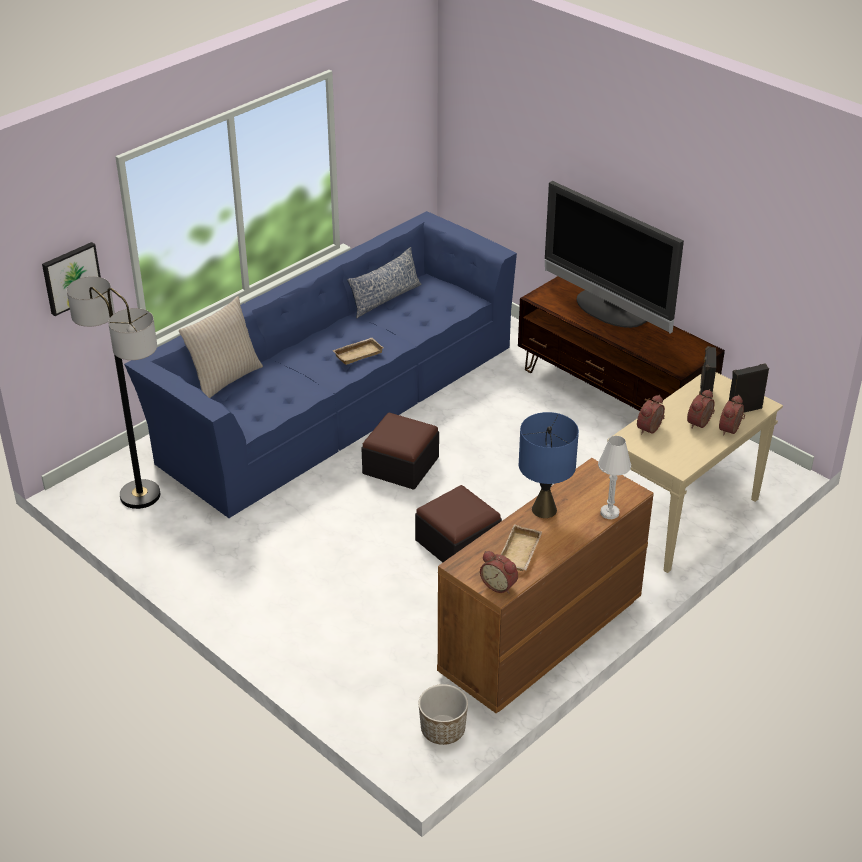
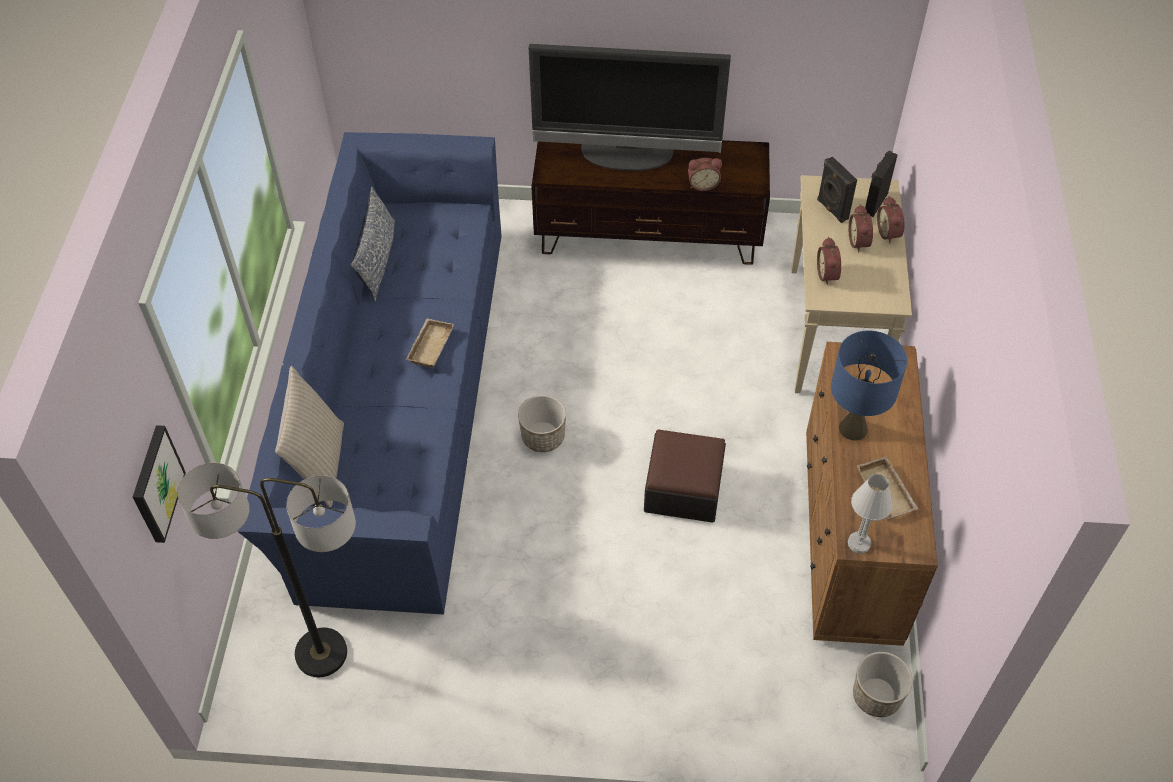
camera: 40 degrees left, 15 degrees up
ottoman [361,413,439,490] -> planter [518,395,566,452]
alarm clock [480,551,518,594] -> alarm clock moved to [688,158,722,191]
white table lamp [598,436,631,519] -> white table lamp moved to [848,474,892,553]

